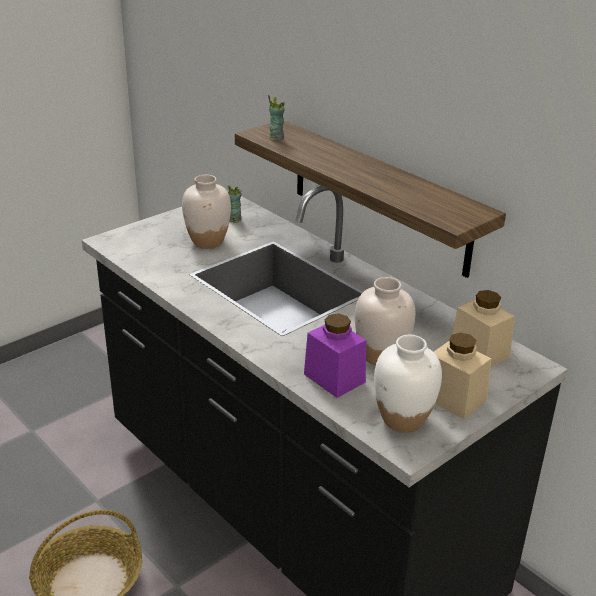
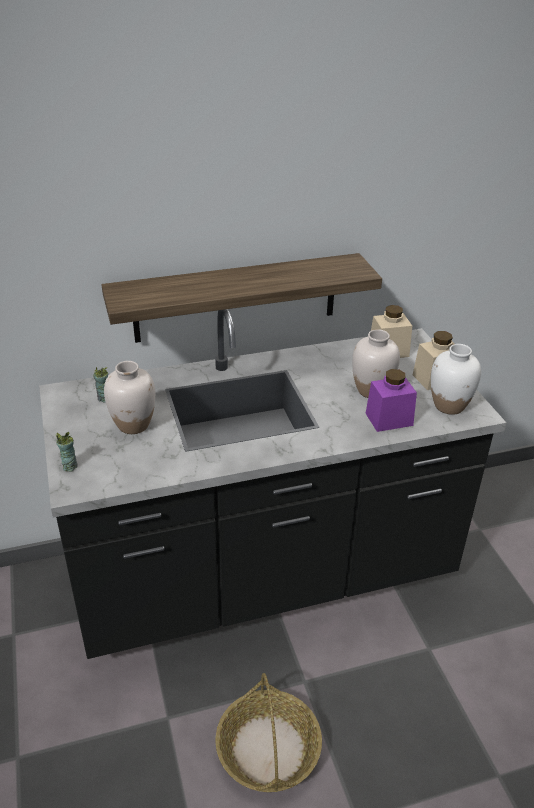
camera: 65 degrees left, 5 degrees up
cup [268,95,285,141] -> cup moved to [56,432,78,472]

